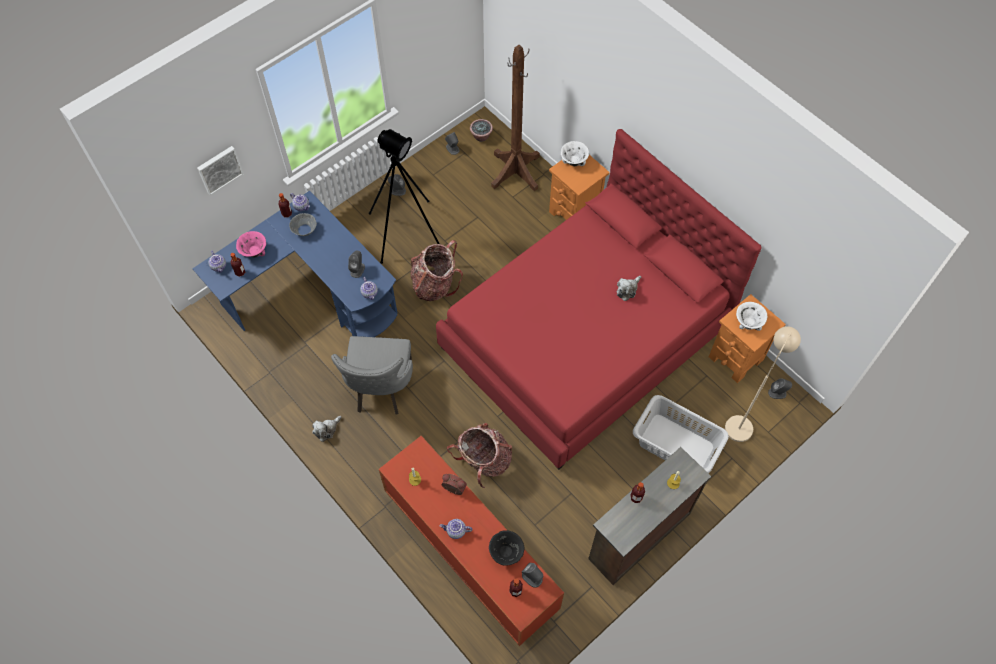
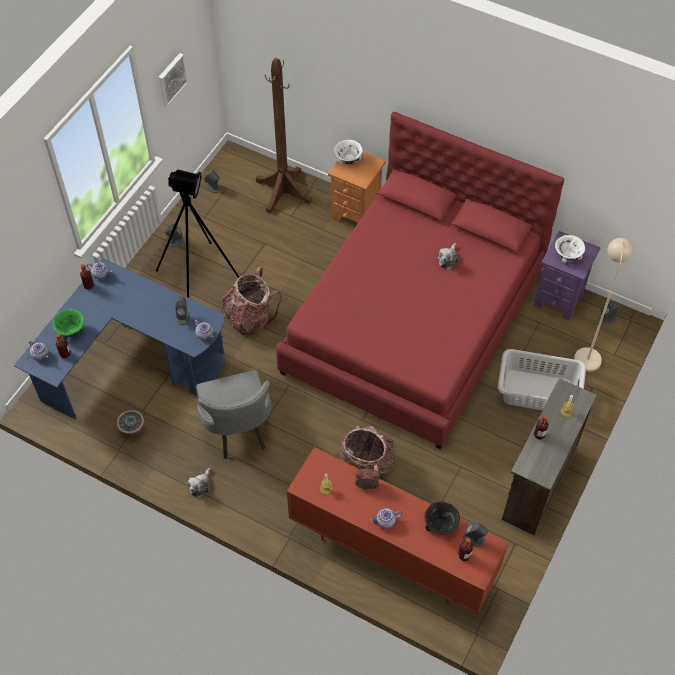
camera: 20 degrees left, 5 degrees down
picture [197,146,244,195] -> picture moved to [159,53,188,106]
pink bowl [236,231,266,257] -> green bowl [53,309,85,337]
grey bowl [289,213,317,236] -> none
potted plant [470,119,493,142] -> potted plant moved to [117,410,144,436]
orange nightstand [709,294,786,383] -> purple nightstand [534,231,600,320]

